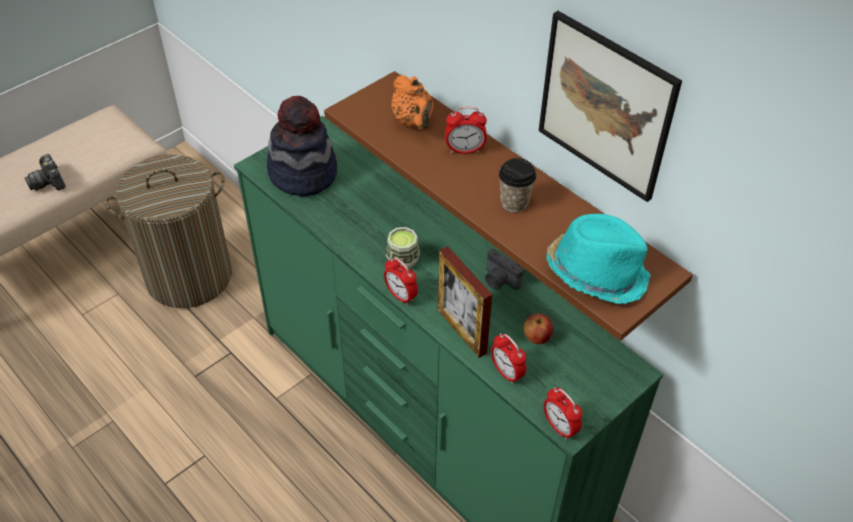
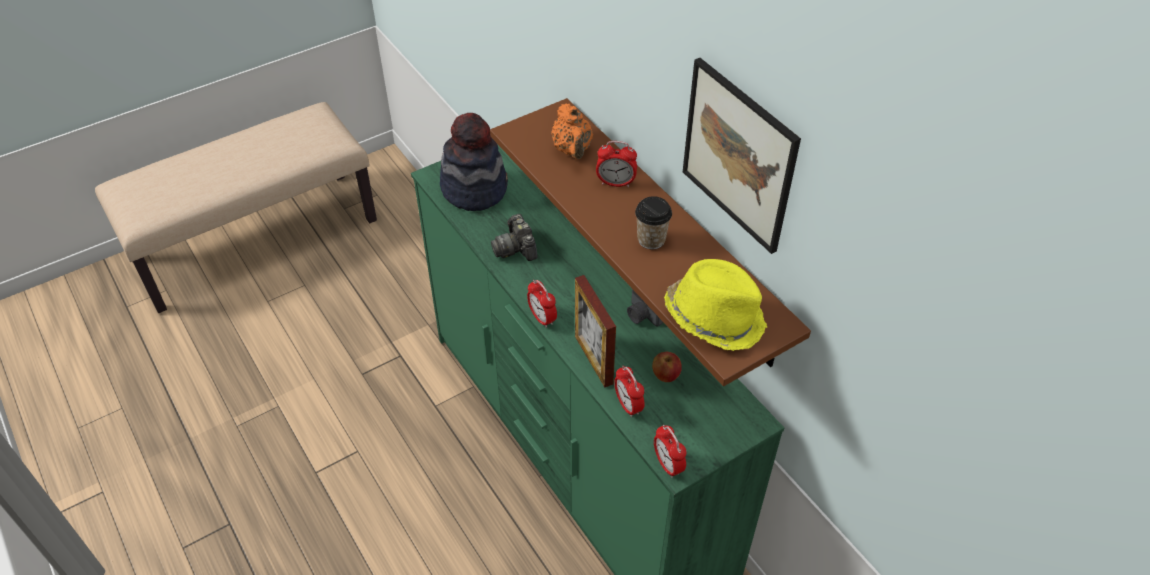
camera: 10 degrees right, 0 degrees up
camera [25,154,66,191] -> camera moved to [491,214,538,261]
laundry basket [106,155,232,308] -> none
cup [386,227,420,269] -> none
turquoise hat [546,214,651,304] -> yellow hat [664,259,767,351]

